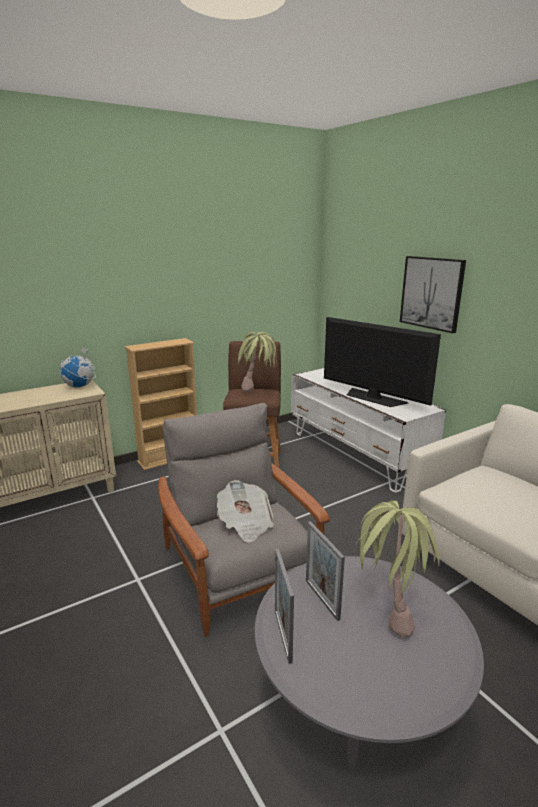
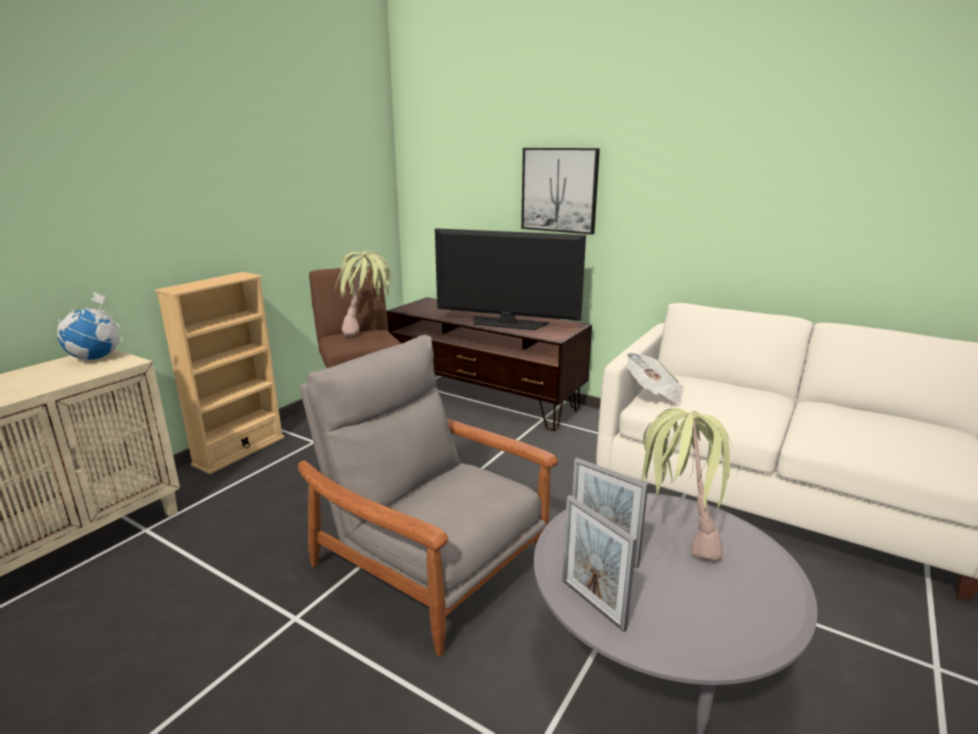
camera: 25 degrees left, 0 degrees up
newspaper [217,480,274,543] -> newspaper moved to [627,352,684,404]
white tv stand [291,368,446,493] -> brown tv stand [386,297,592,431]

